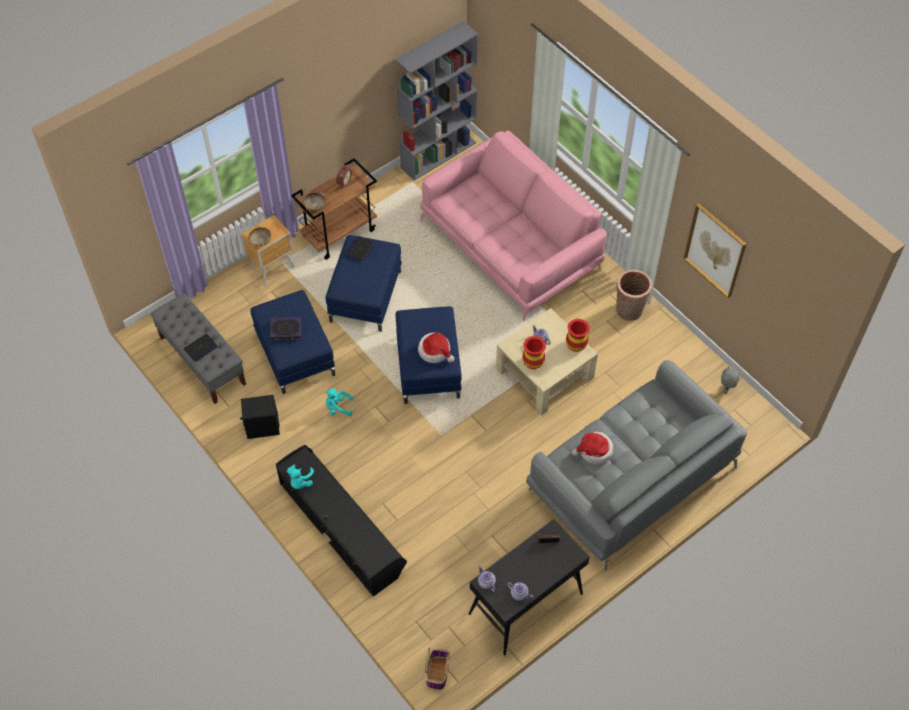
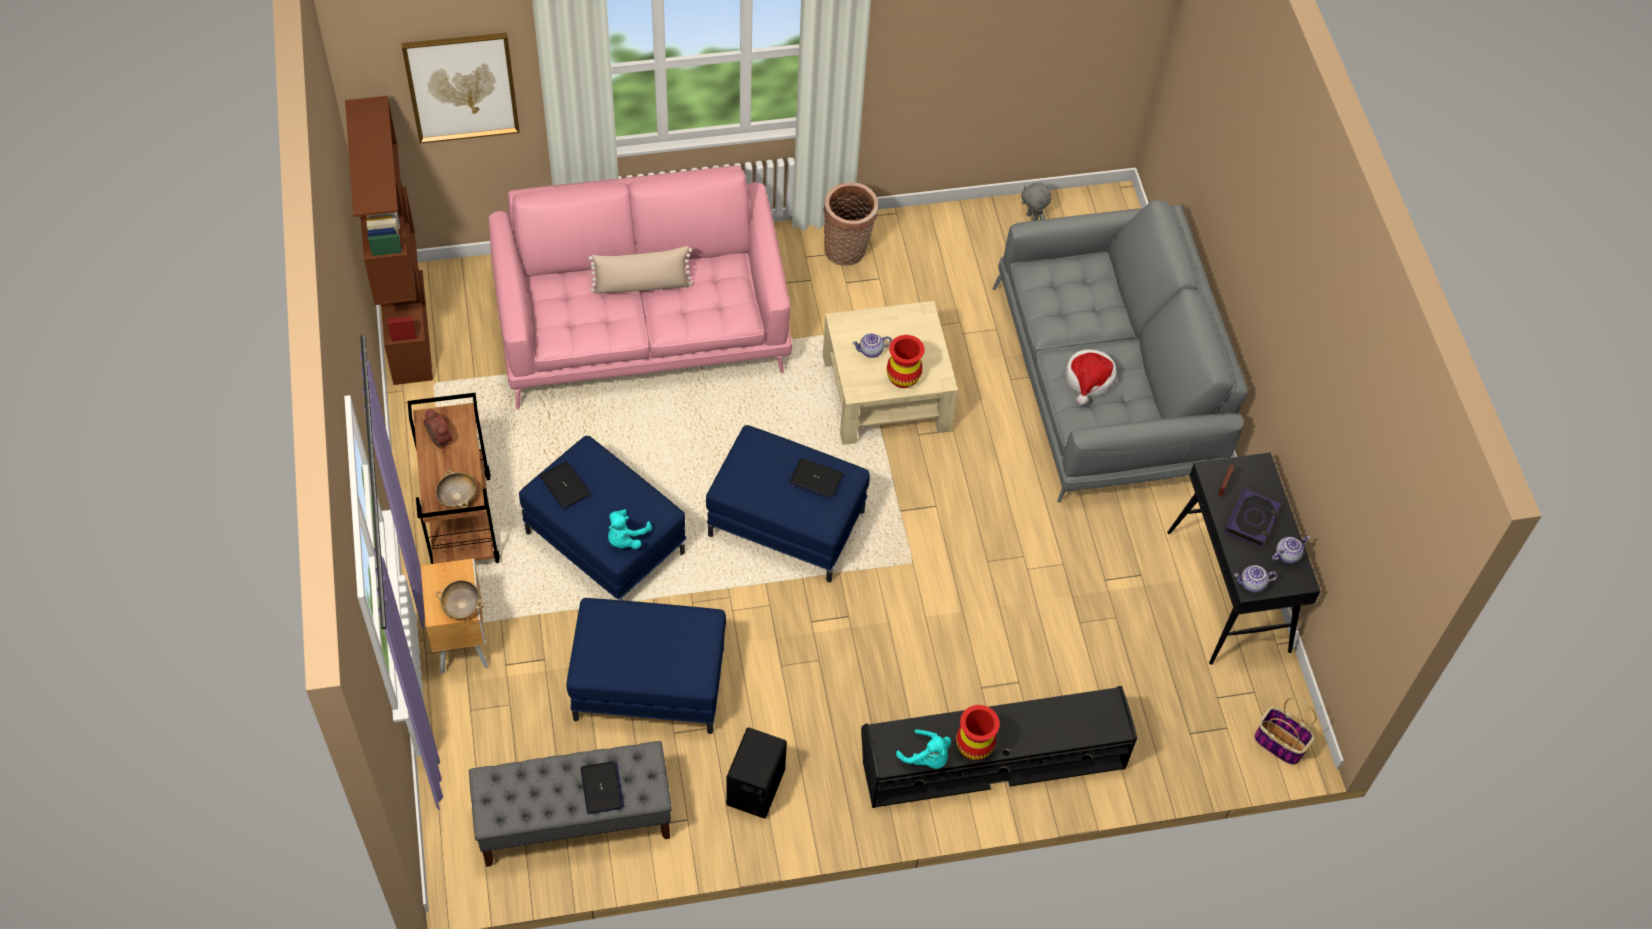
camera: 65 degrees left, 0 degrees up
book [270,317,302,341] -> book moved to [1225,488,1282,548]
turquoise plush toy [325,388,353,416] -> turquoise plush toy moved to [608,509,652,549]
grey bookcase [395,21,478,181] -> brown bookcase [345,96,433,385]
hat [418,332,454,363] -> laptop [789,458,843,499]
red vase [566,319,590,352] -> red vase moved to [956,705,1000,760]
picture [684,203,746,298] -> picture moved to [401,33,520,143]
none -> beige pillow [588,246,693,294]

